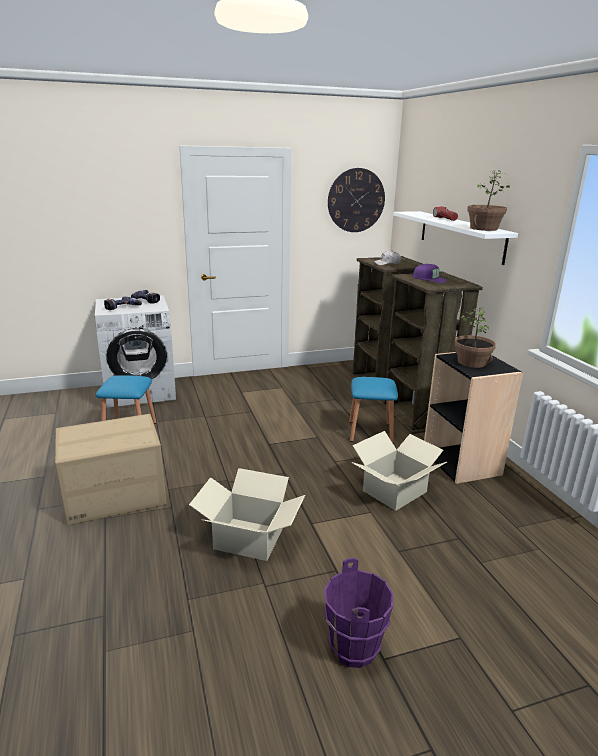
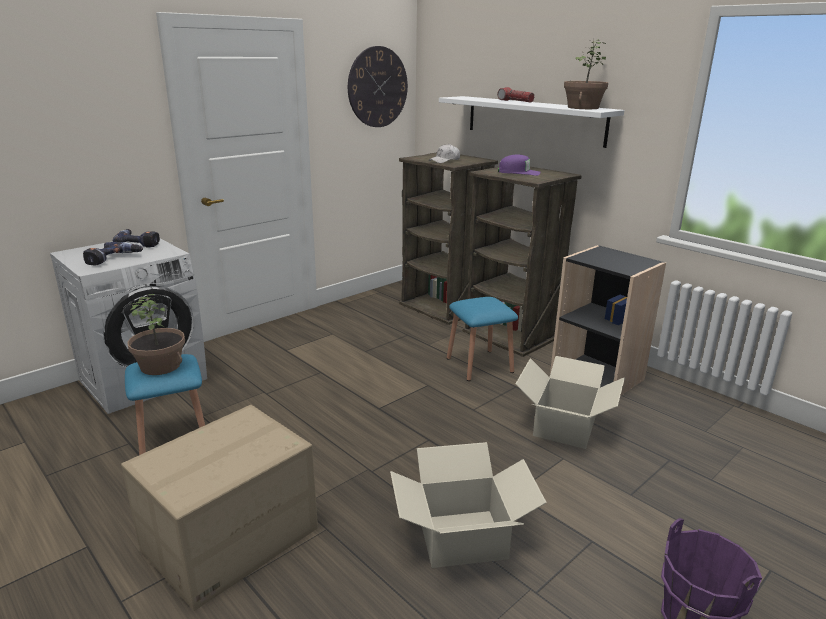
camera: 25 degrees left, 0 degrees up
potted plant [455,307,496,368] -> potted plant moved to [127,294,185,375]

